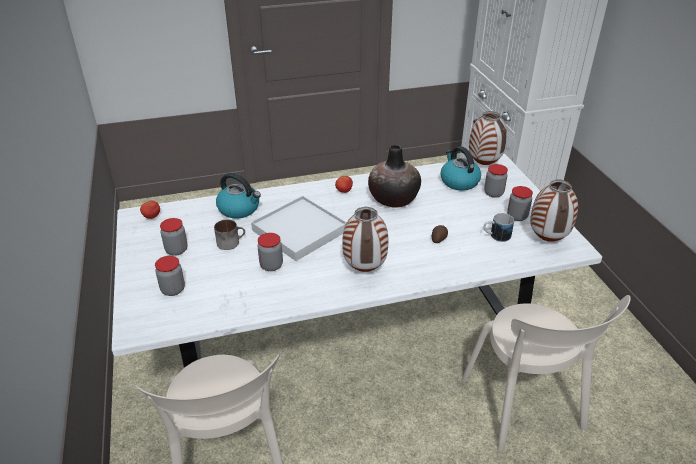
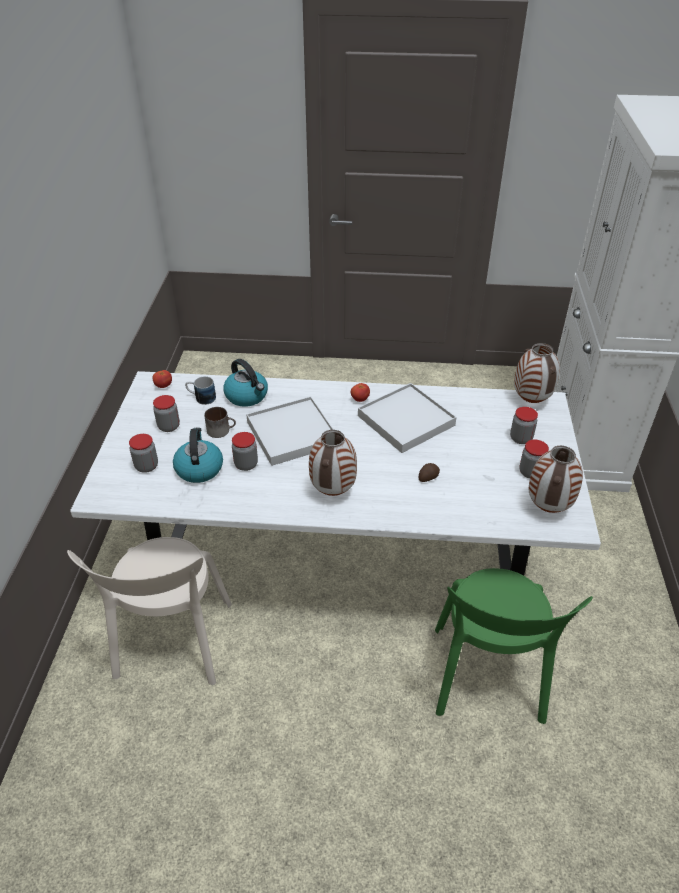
camera: 20 degrees right, 5 degrees up
vase [368,145,421,208] -> white tray [358,383,457,453]
kettle [441,146,481,191] -> kettle moved to [173,427,223,483]
beige chair [462,295,631,451] -> green chair [435,568,593,724]
mug [483,213,514,242] -> mug moved to [185,376,216,405]

